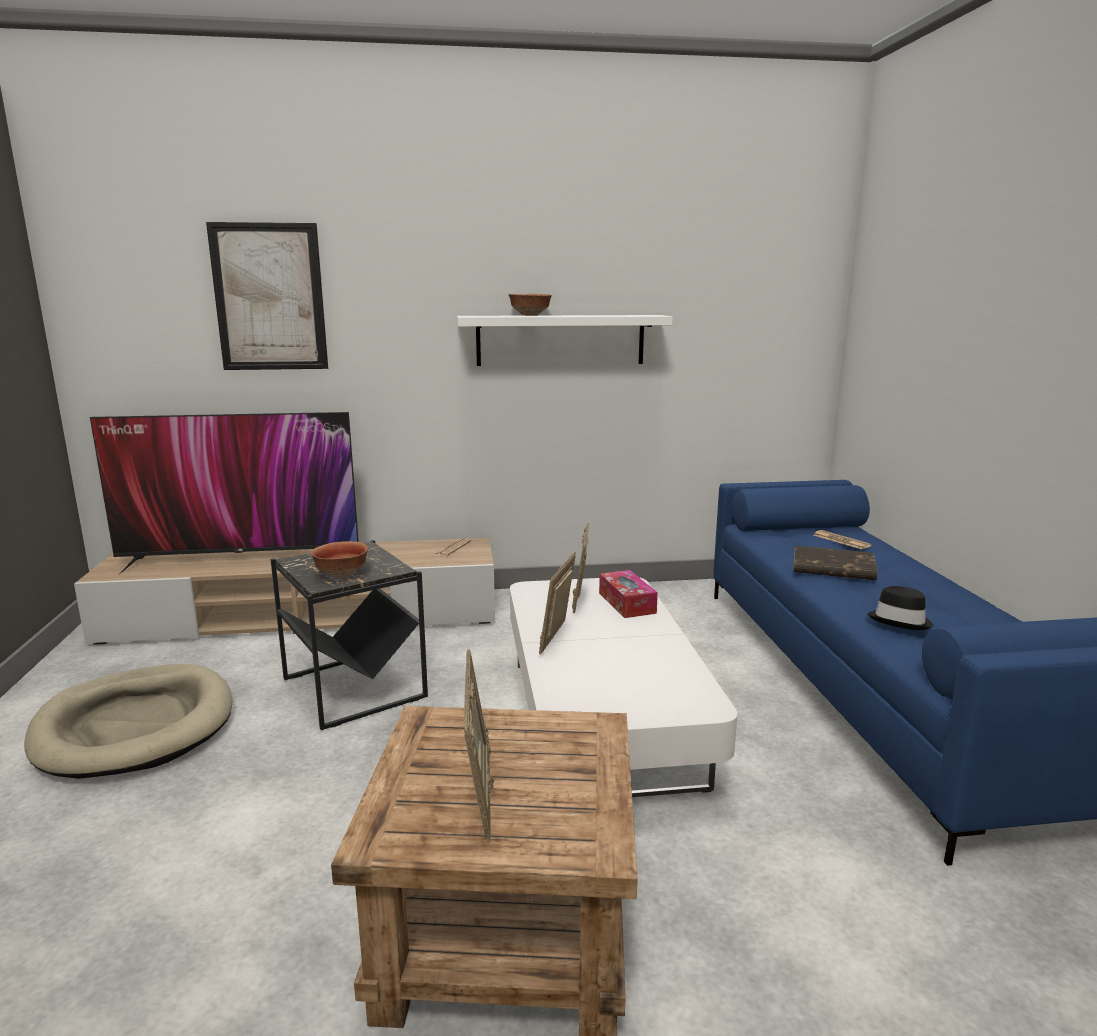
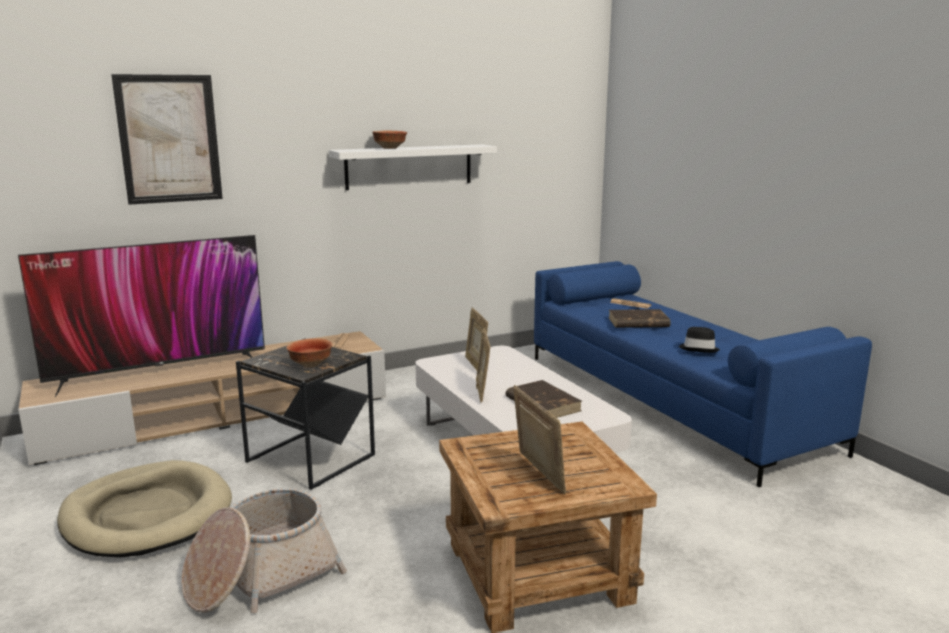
camera: 20 degrees left, 0 degrees up
tissue box [599,570,658,618] -> none
none -> basket [181,488,347,613]
none -> brown book [505,380,582,418]

